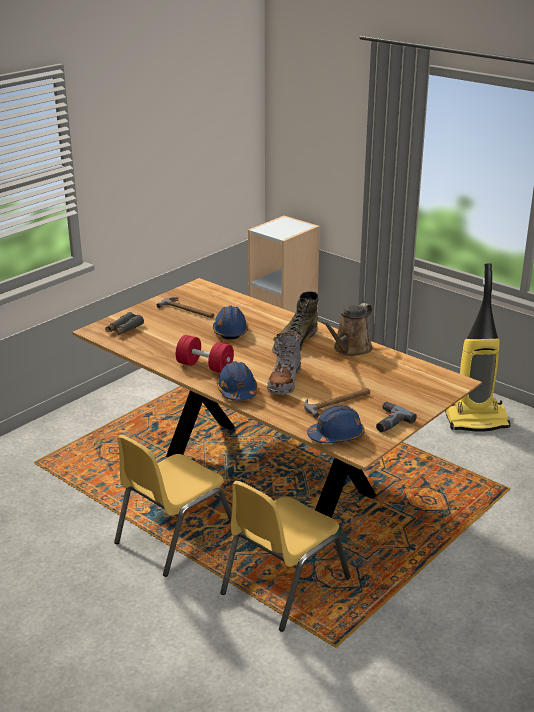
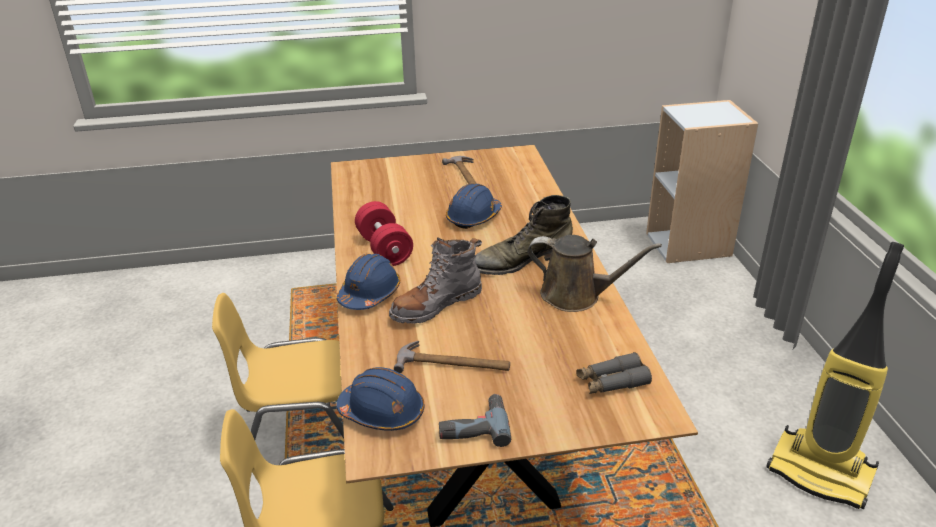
camera: 40 degrees right, 5 degrees up
grey binoculars [105,312,144,335] -> grey binoculars moved to [576,352,652,394]
brown watering can [321,303,373,356] -> brown watering can turned 150 degrees counterclockwise [527,235,662,312]

